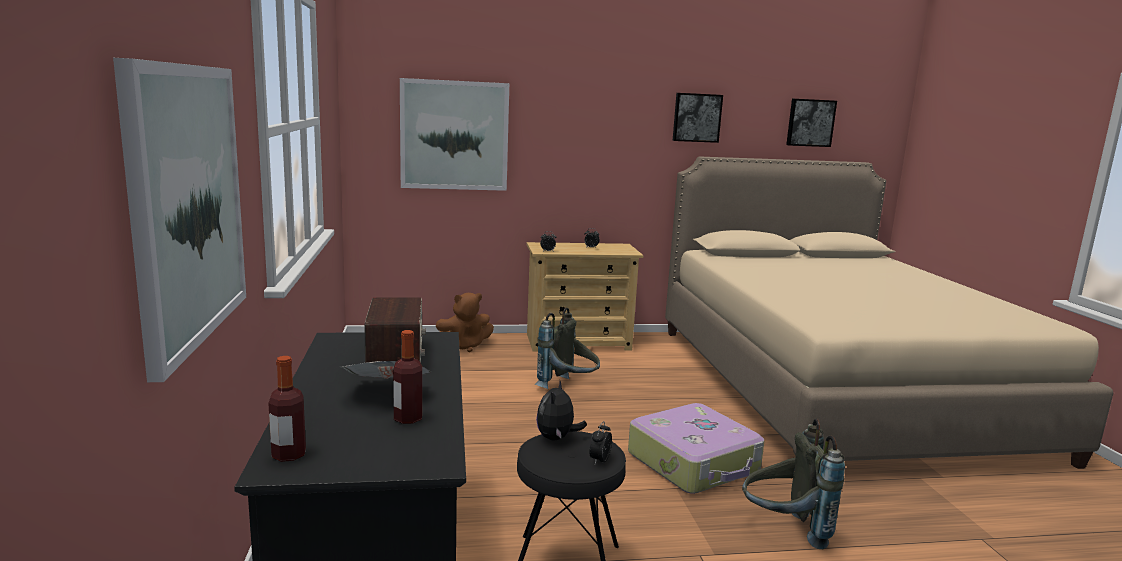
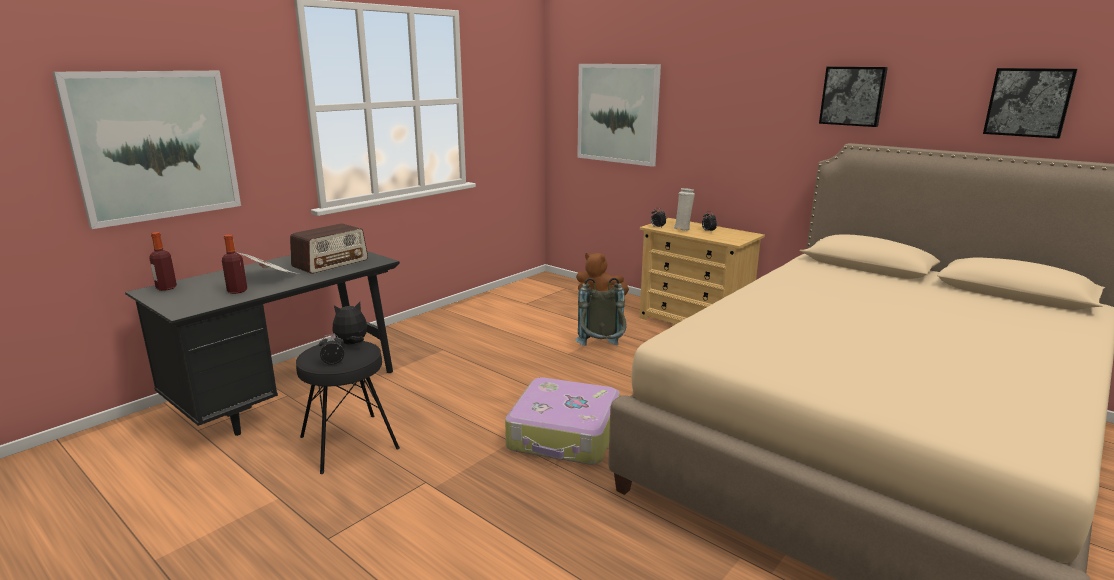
camera: 50 degrees right, 5 degrees up
grey backpack [742,419,845,549] -> none
none -> white vase [674,188,695,231]

